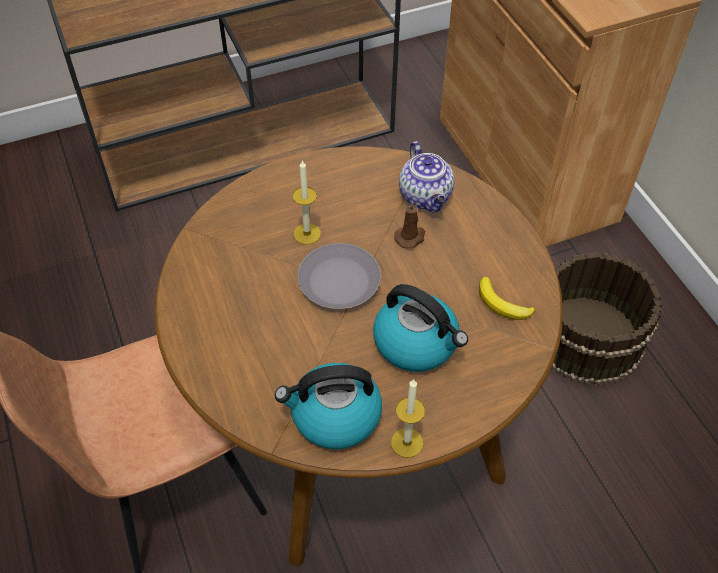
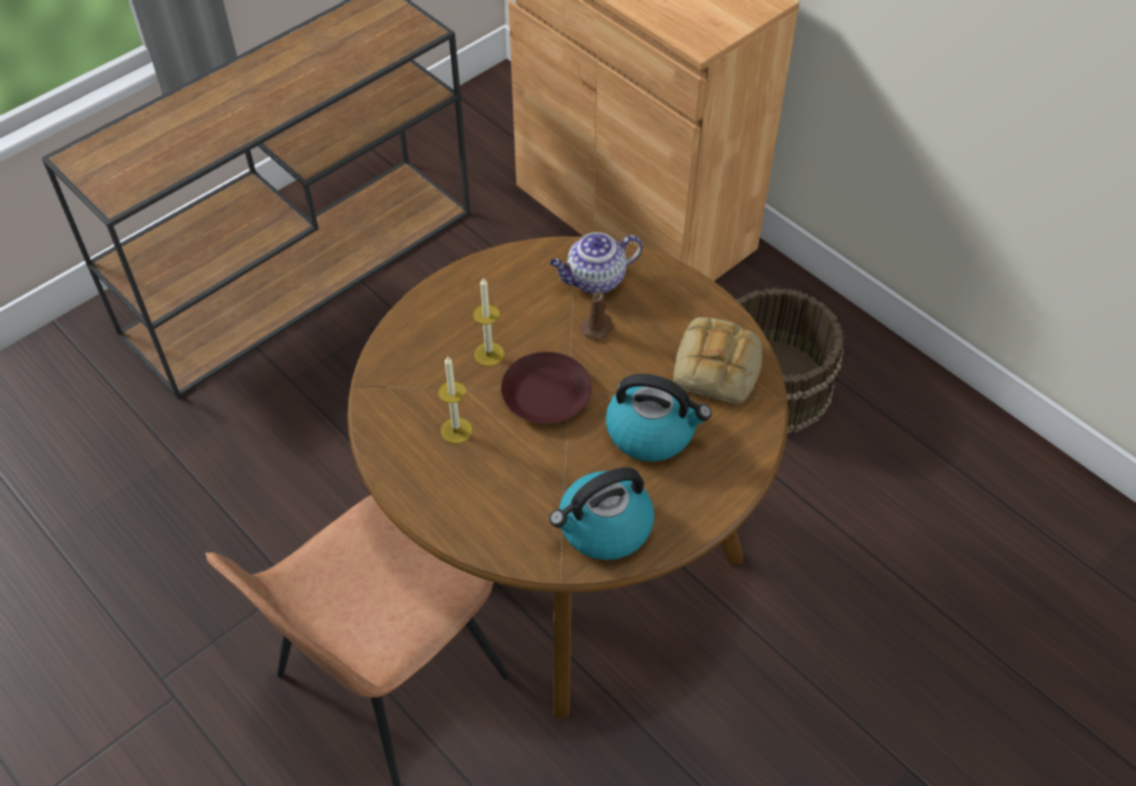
camera: 20 degrees left, 0 degrees up
grey plate [297,243,381,309] -> brown plate [501,352,591,424]
candle [391,379,425,458] -> candle moved to [438,355,472,444]
teapot [399,141,454,213] -> teapot turned 105 degrees clockwise [550,232,643,294]
banana [479,277,535,320] -> bread [673,317,762,403]

